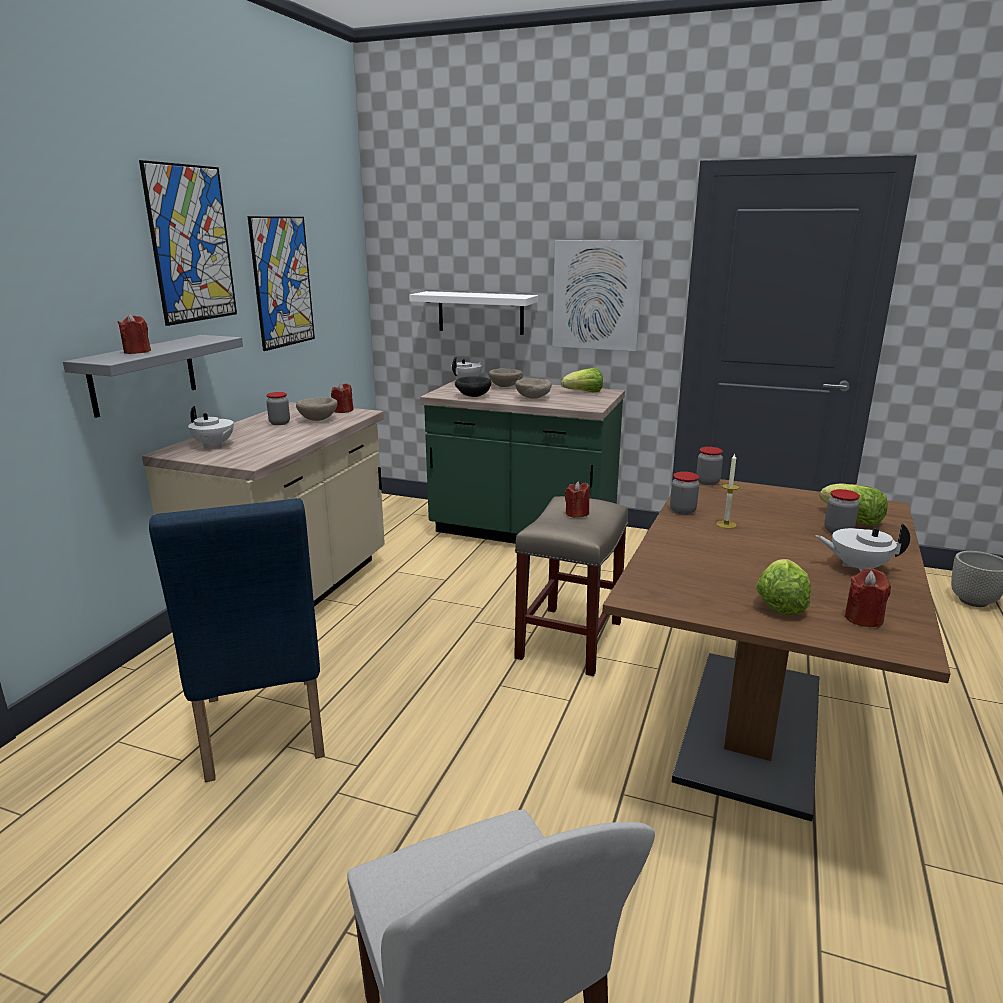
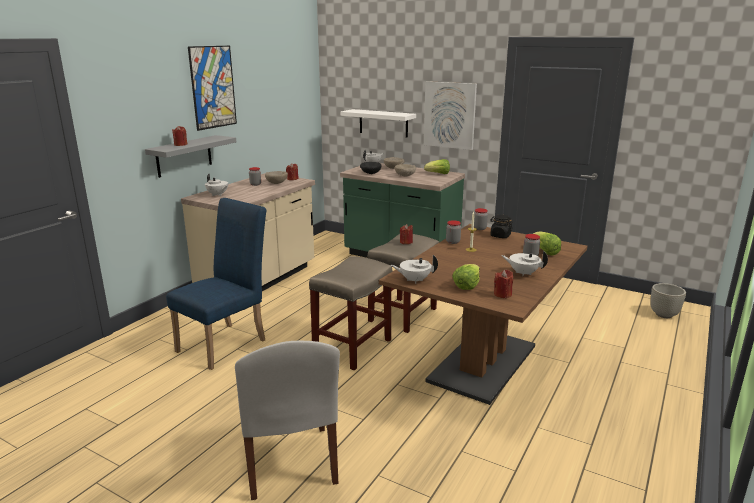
camera: 10 degrees right, 0 degrees up
blue chair [149,498,325,782] -> blue chair turned 135 degrees counterclockwise [166,198,267,370]
picture [248,216,315,351] -> none
none -> beige stool [309,256,392,371]
none -> white teapot [391,255,438,284]
none -> black jar [490,215,513,238]

